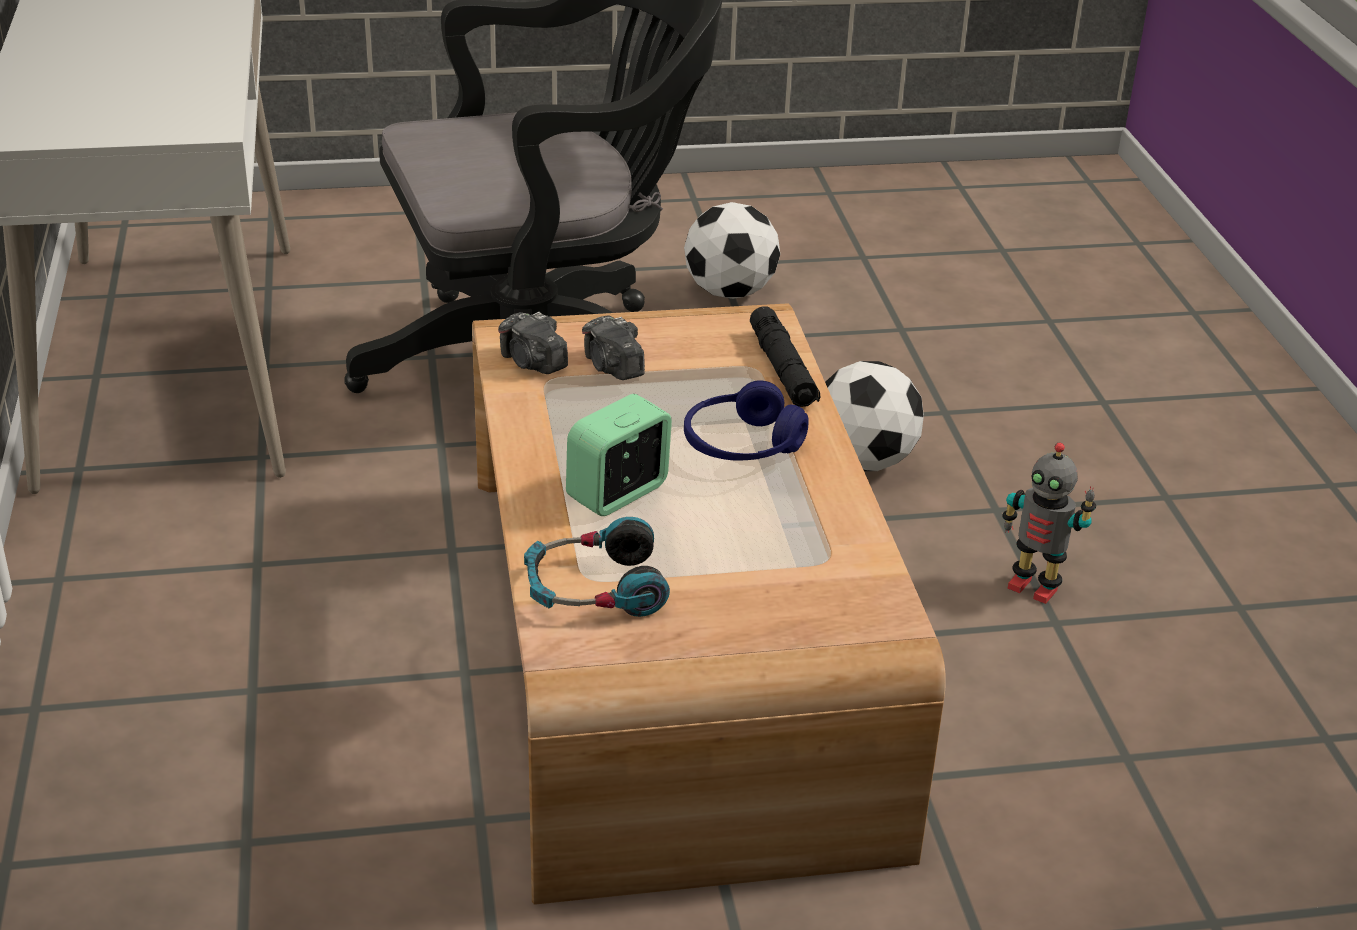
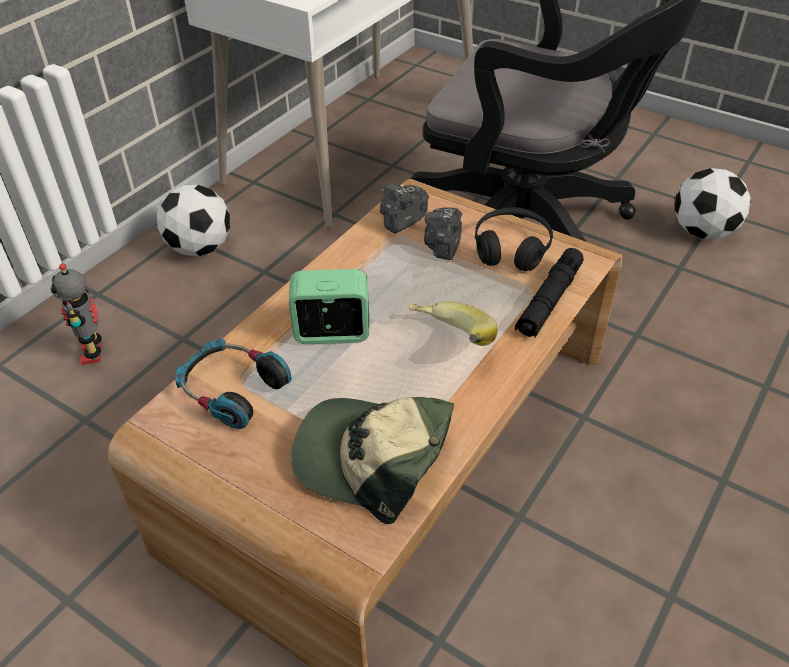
camera: 45 degrees right, 10 degrees up
camera [498,311,568,374] -> camera turned 45 degrees clockwise [380,184,429,234]
blue headphones [684,380,809,461] -> banana [408,302,497,346]
football [825,361,924,471] -> football moved to [157,185,230,256]
toy robot [1002,443,1096,604] -> toy robot moved to [50,263,102,365]
none -> cap [291,397,454,524]
none -> black headphones [475,207,553,271]

